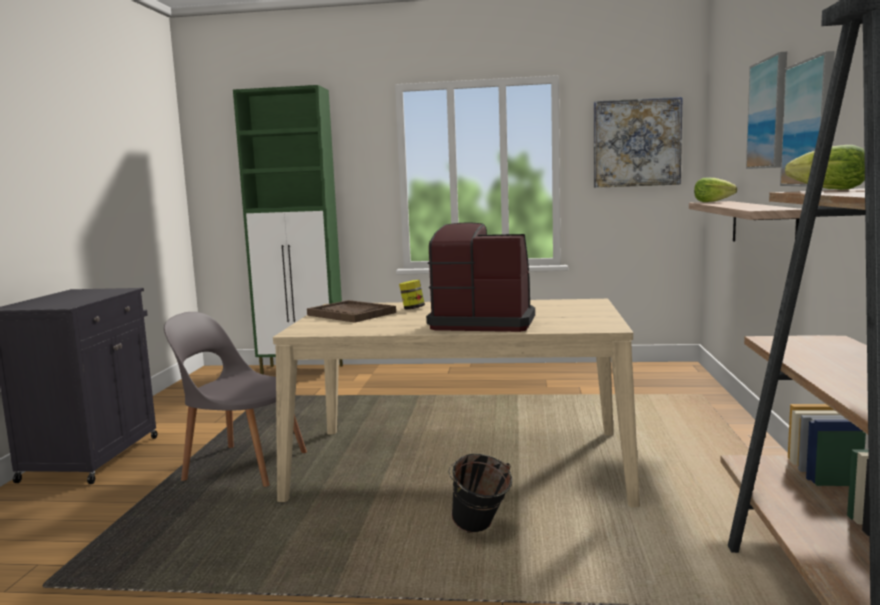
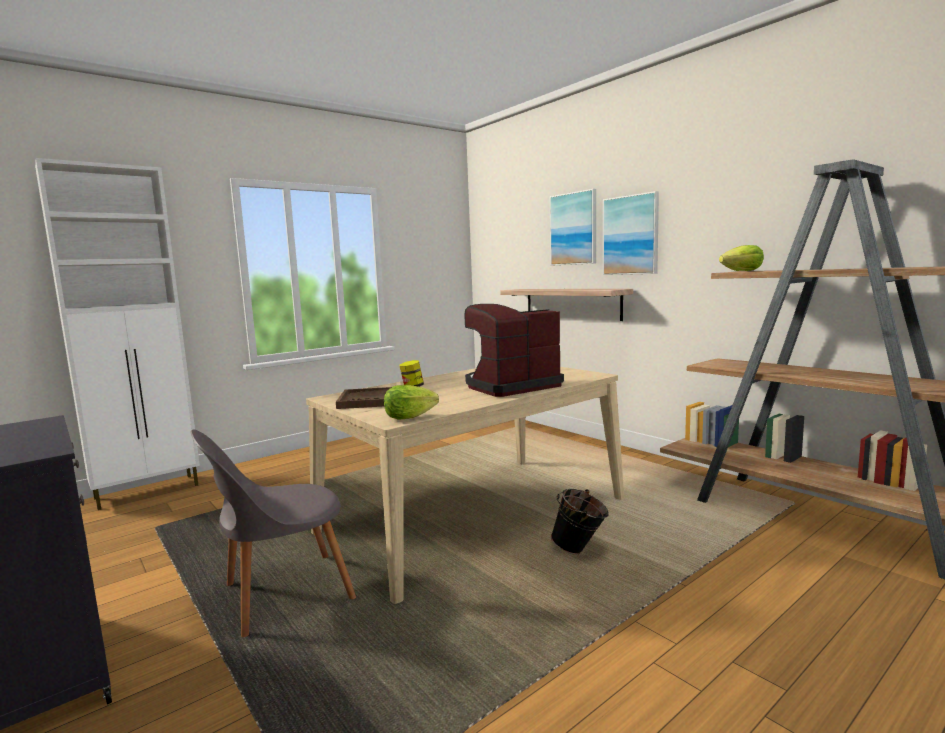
camera: 45 degrees left, 0 degrees up
green cabinet [233,85,343,374] -> white cabinet [35,158,200,510]
picture [594,97,683,188] -> none
lettuce [694,178,738,202] -> lettuce moved to [384,385,439,420]

